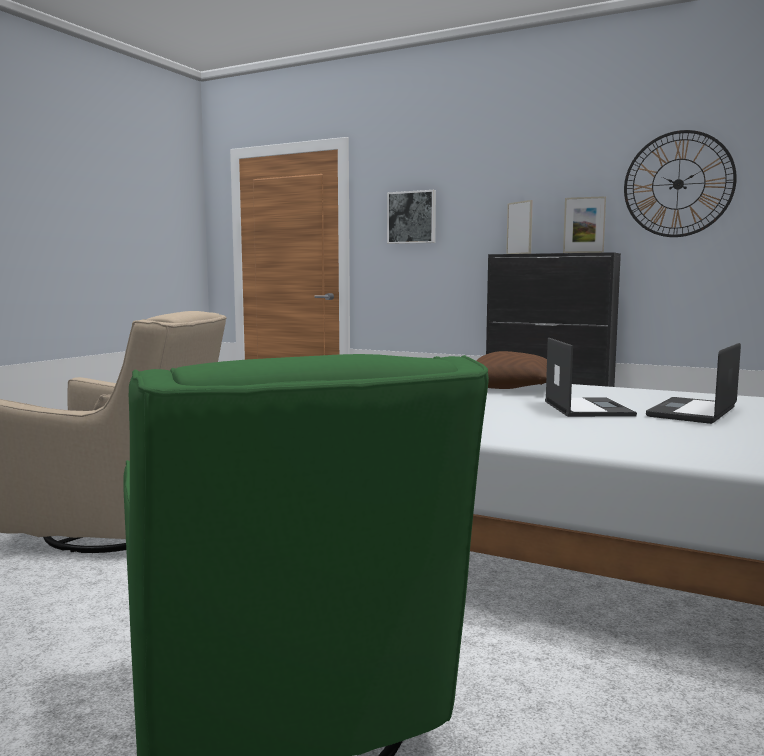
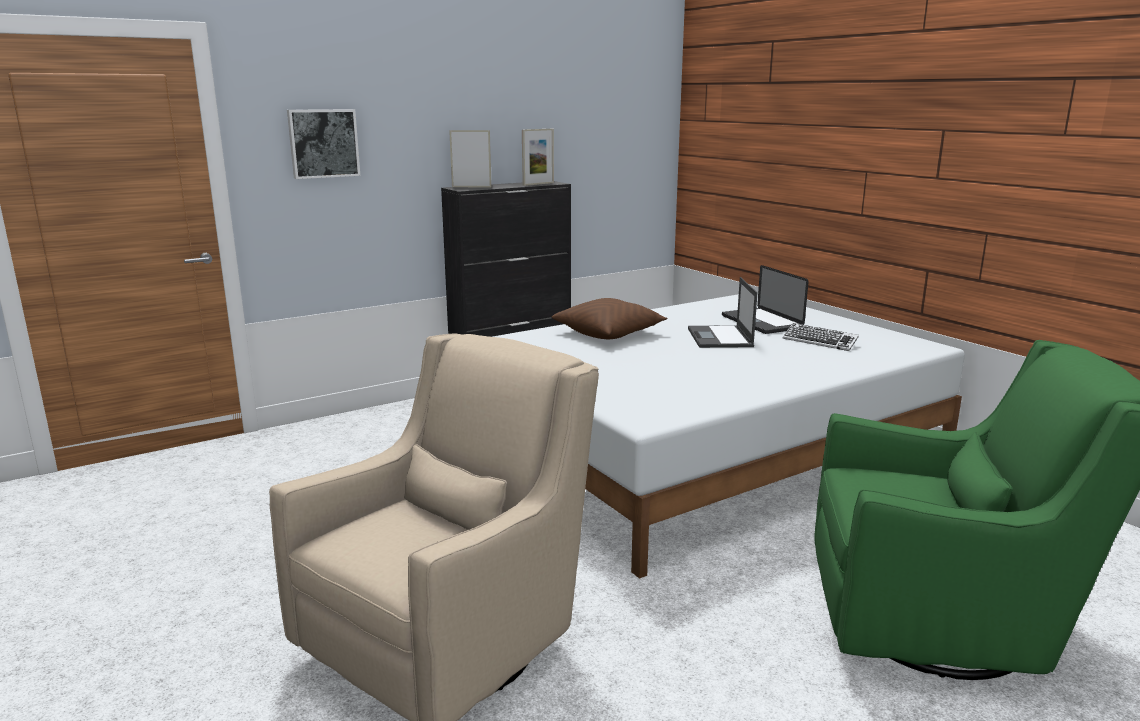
camera: 60 degrees left, 10 degrees up
laptop [545,338,637,417] -> laptop turned 120 degrees counterclockwise [688,277,757,348]
wall clock [624,130,737,237] -> none
none -> keyboard [783,323,859,351]

